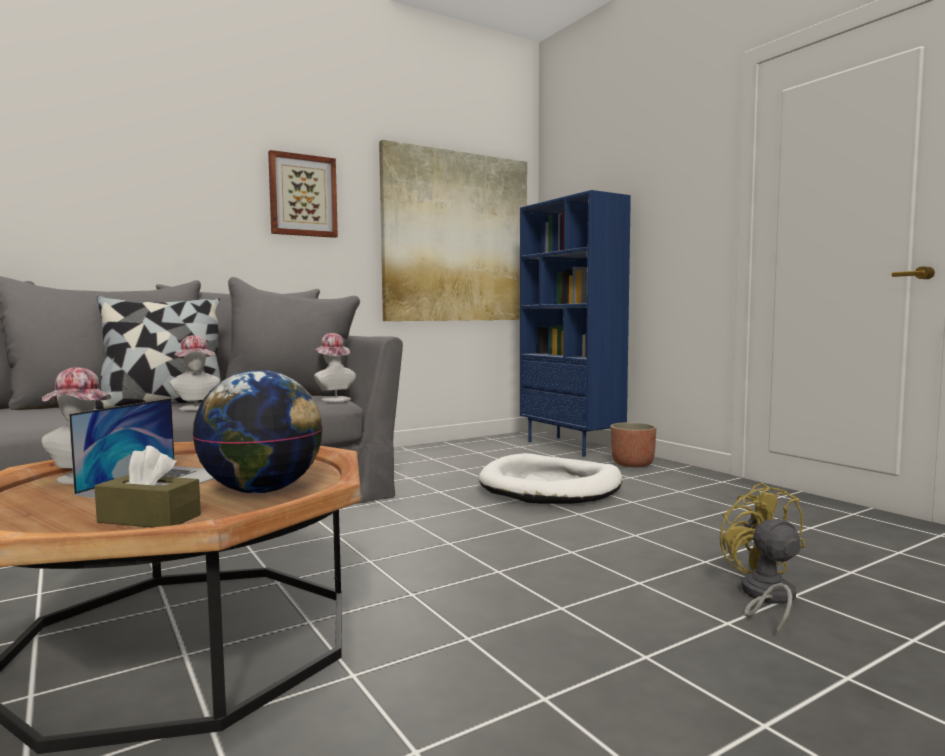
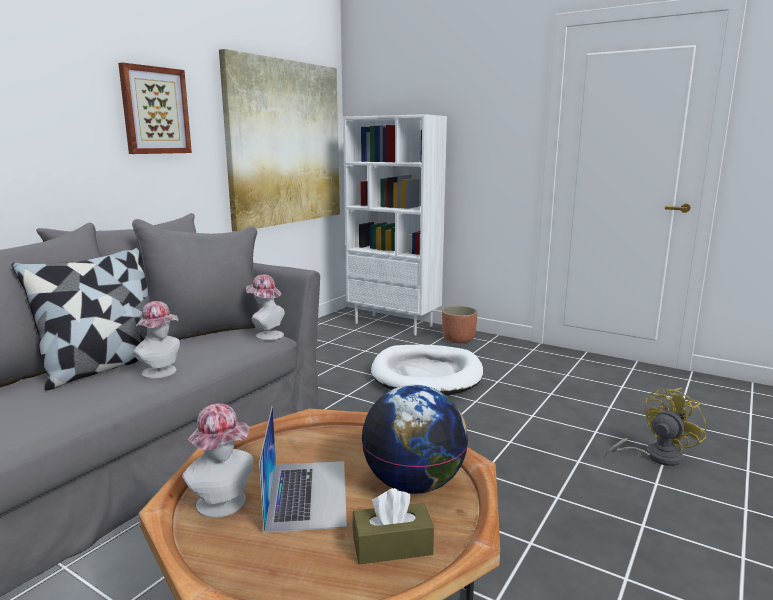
camera: 25 degrees left, 10 degrees up
blue bookcase [520,190,631,457] -> white bookcase [343,114,447,336]
yellow fan [720,482,805,636] -> yellow fan turned 90 degrees clockwise [604,388,706,466]

